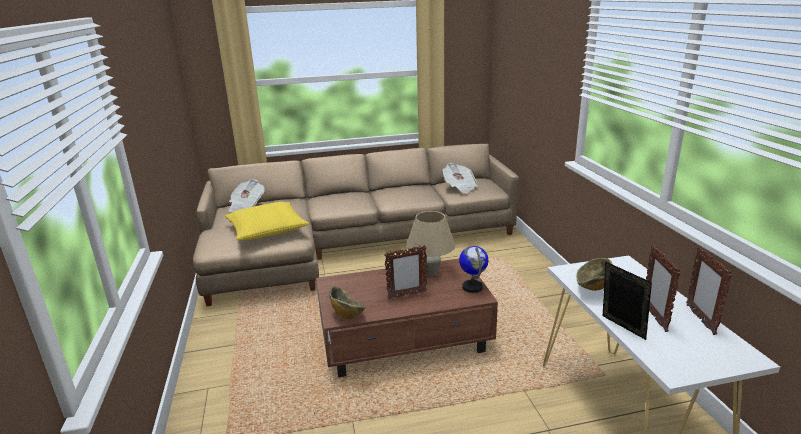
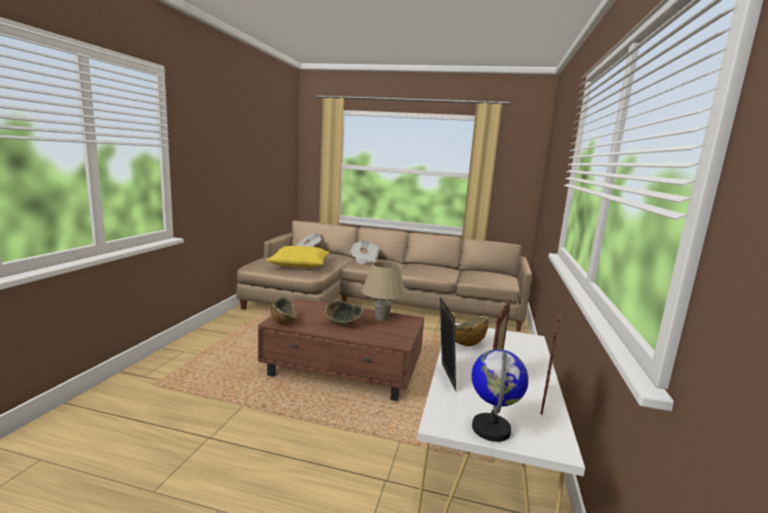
camera: 25 degrees right, 10 degrees down
picture frame [384,245,427,299] -> bowl [325,300,363,325]
newspaper [442,163,478,193] -> newspaper moved to [350,240,379,264]
globe [459,246,488,293] -> globe moved to [472,349,529,442]

